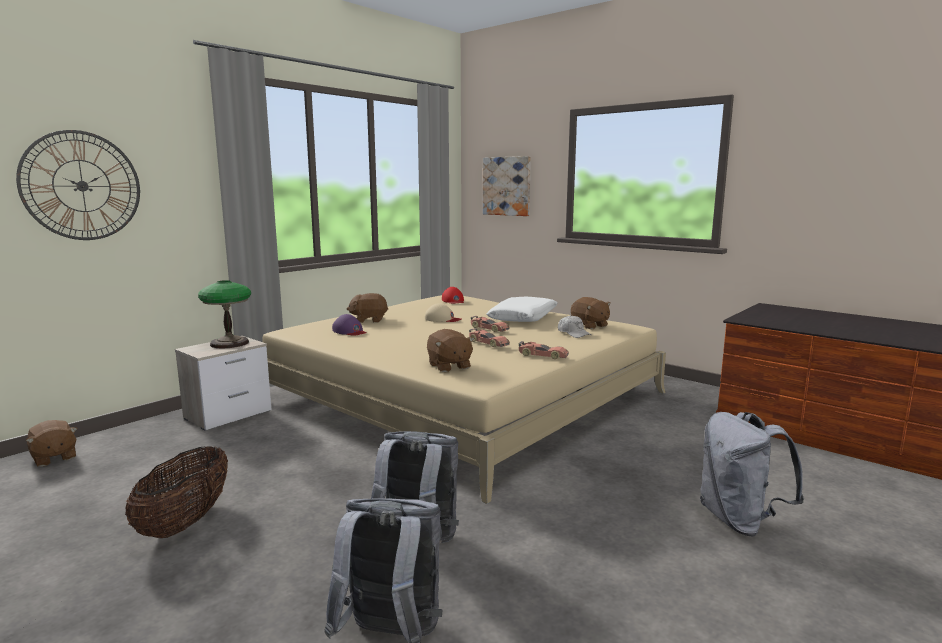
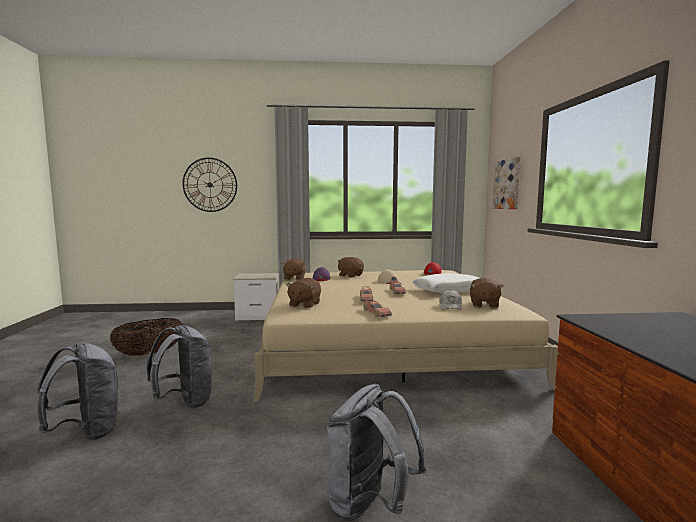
camera: 45 degrees right, 5 degrees down
brown plush toy [26,420,77,467] -> brown plush toy moved to [282,259,306,280]
table lamp [198,280,251,348] -> none

